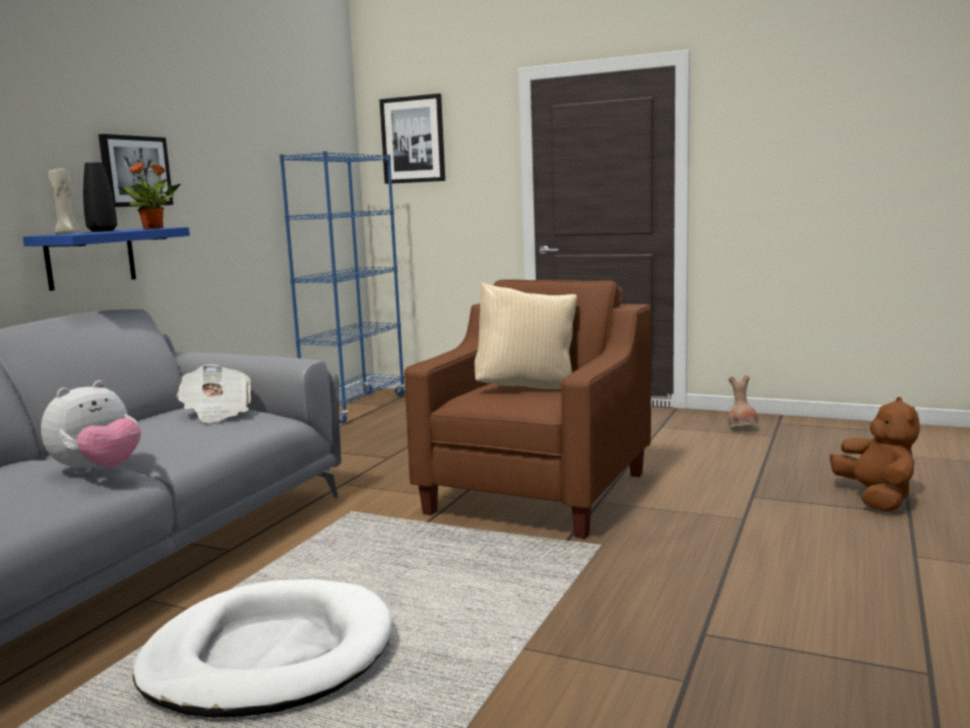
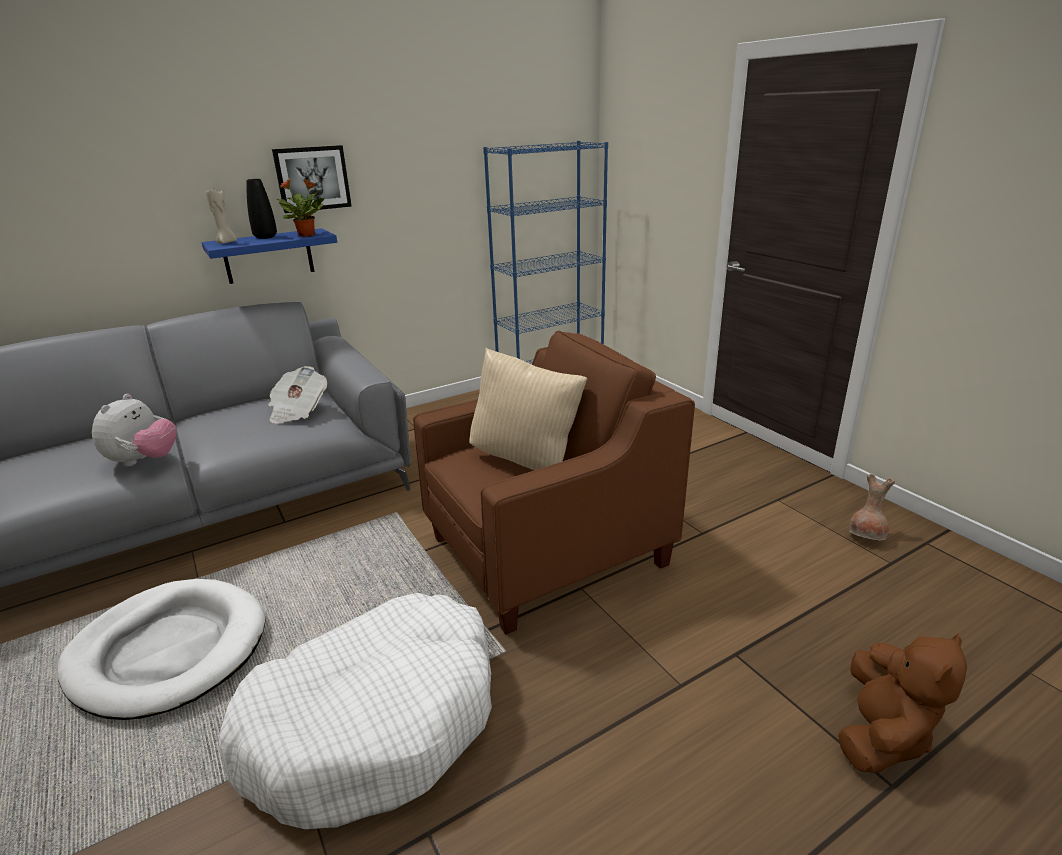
camera: 35 degrees right, 15 degrees up
plush toy [41,380,141,475] -> plush toy turned 60 degrees counterclockwise [92,394,177,467]
picture [379,93,445,184] -> none
none -> white dog bed [218,593,492,829]

